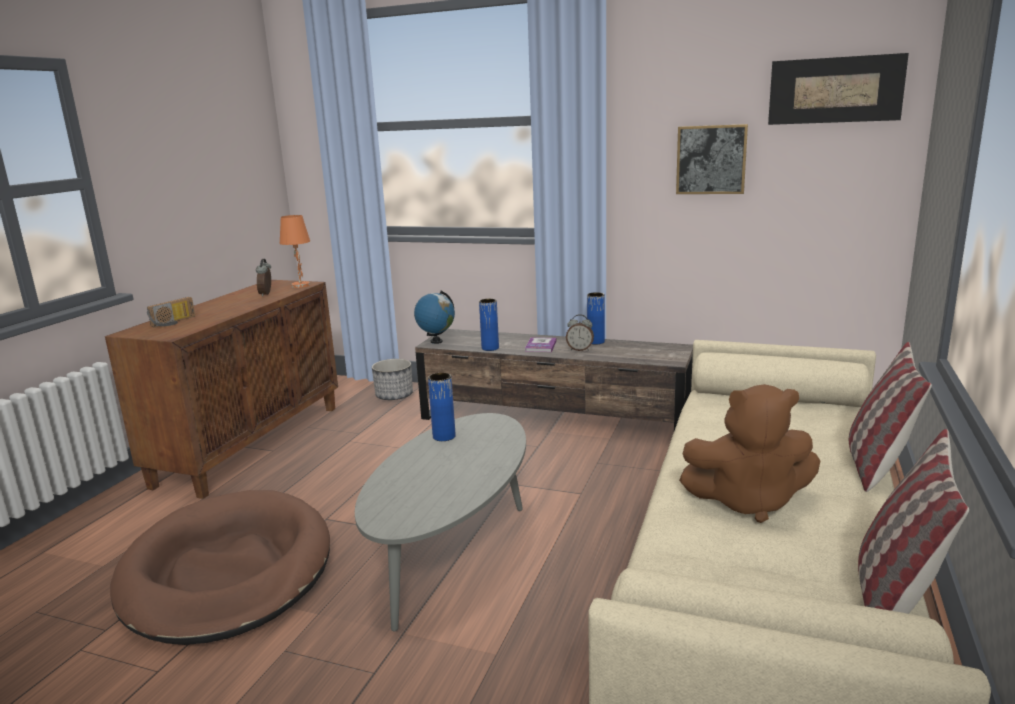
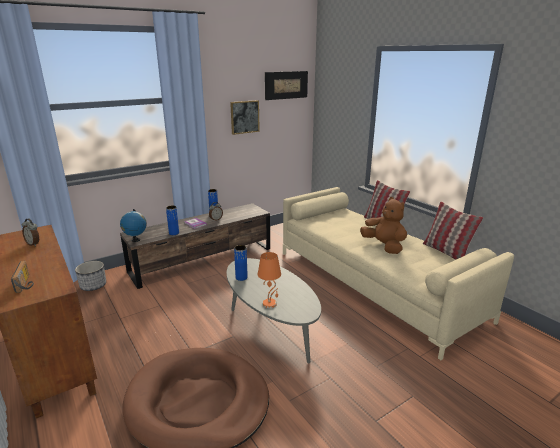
camera: 55 degrees left, 5 degrees up
orange table lamp [280,215,310,288] -> orange table lamp moved to [257,252,281,308]
brown plush toy [679,384,820,523] -> brown plush toy turned 75 degrees counterclockwise [360,197,407,254]

